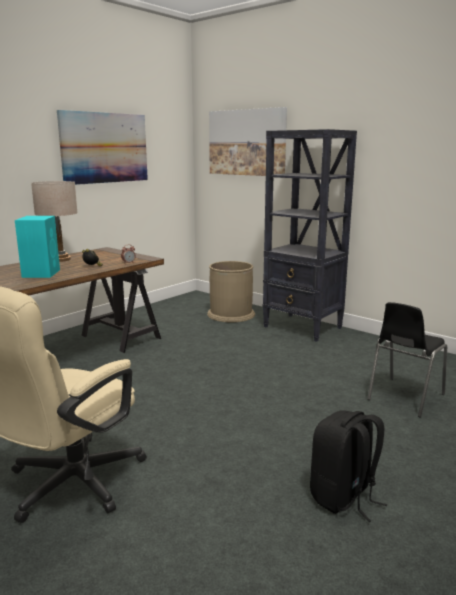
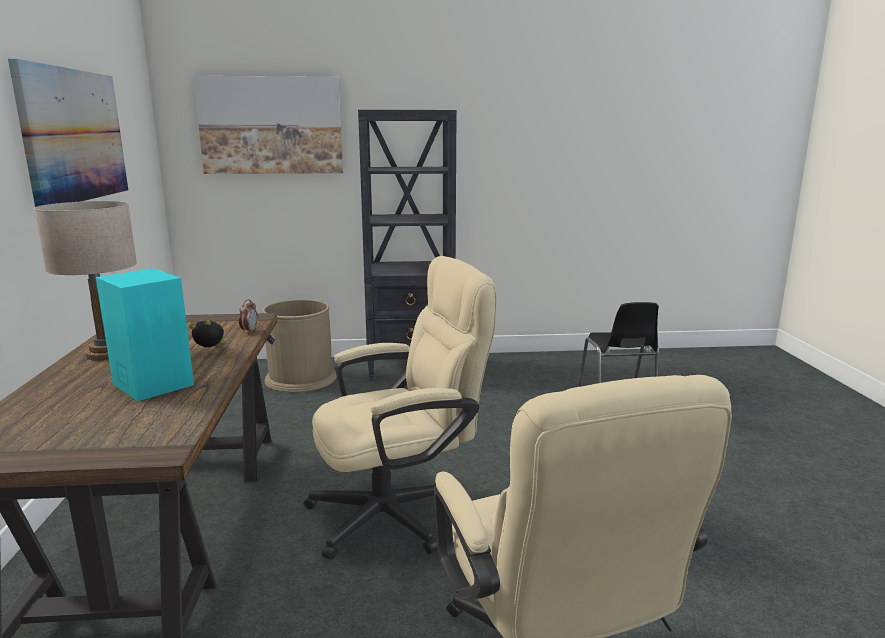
camera: 45 degrees left, 0 degrees up
black backpack [310,410,387,522] -> none
none -> beige office chair [304,256,497,560]

